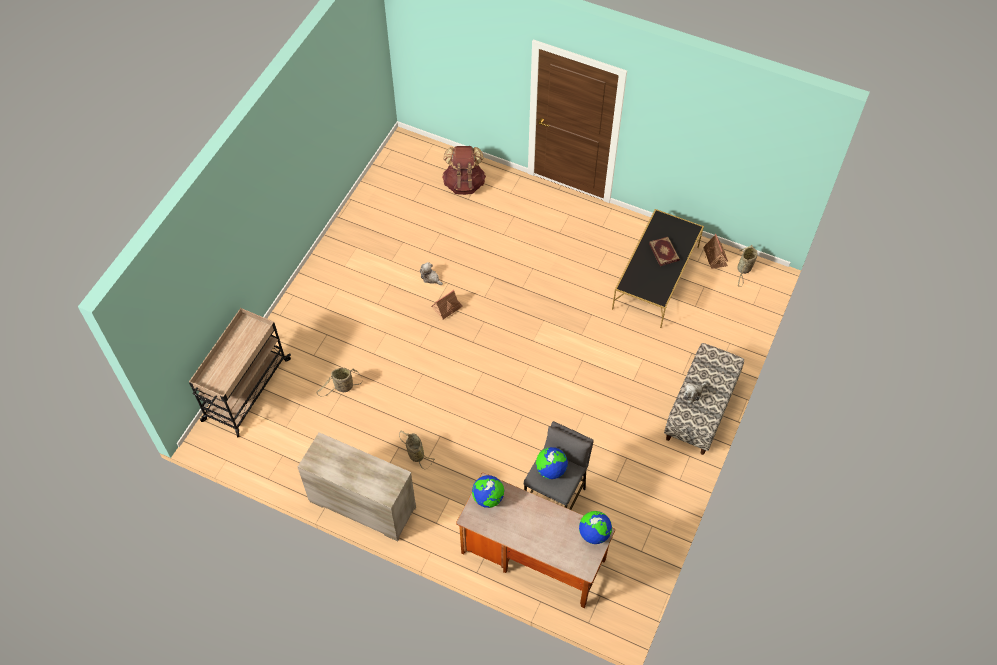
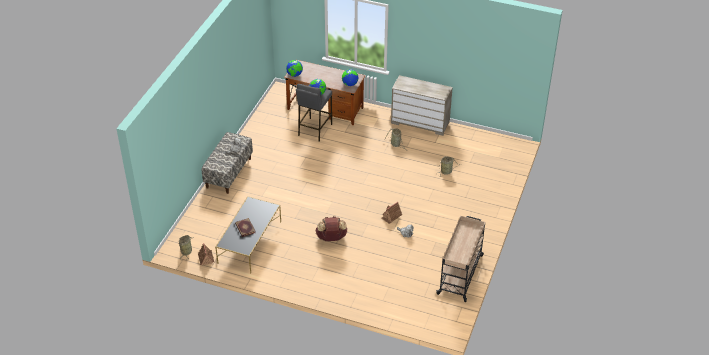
camera: 175 degrees right, 15 degrees down
beige cart [189,308,291,438] -> beige cart moved to [436,216,485,302]
brown backpack [442,146,486,195] -> brown backpack moved to [316,216,348,241]

